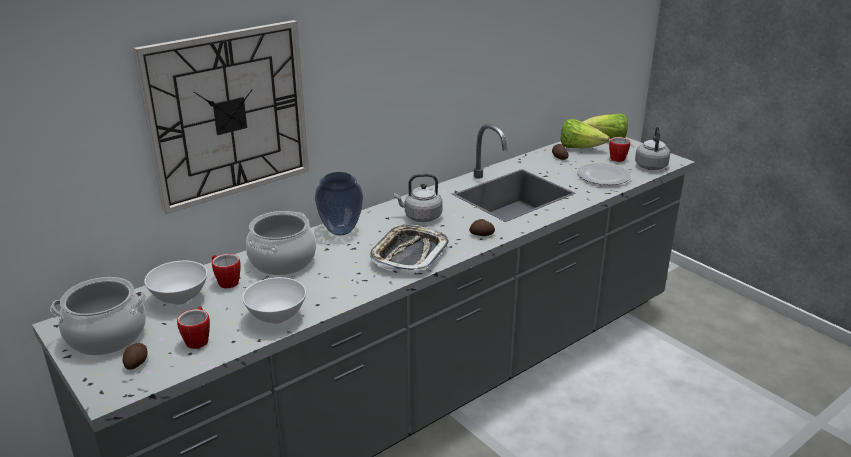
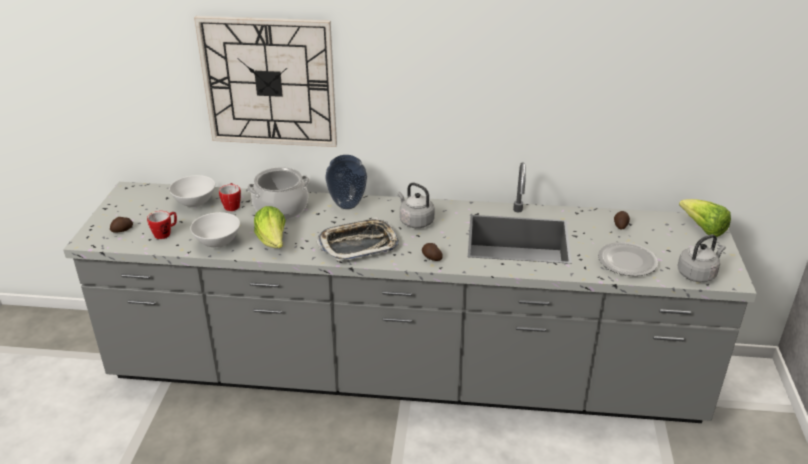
camera: 45 degrees right, 5 degrees up
cooking pot [50,277,147,355] -> none
lettuce [561,119,610,149] -> lettuce moved to [254,206,286,248]
mug [609,137,630,162] -> none

